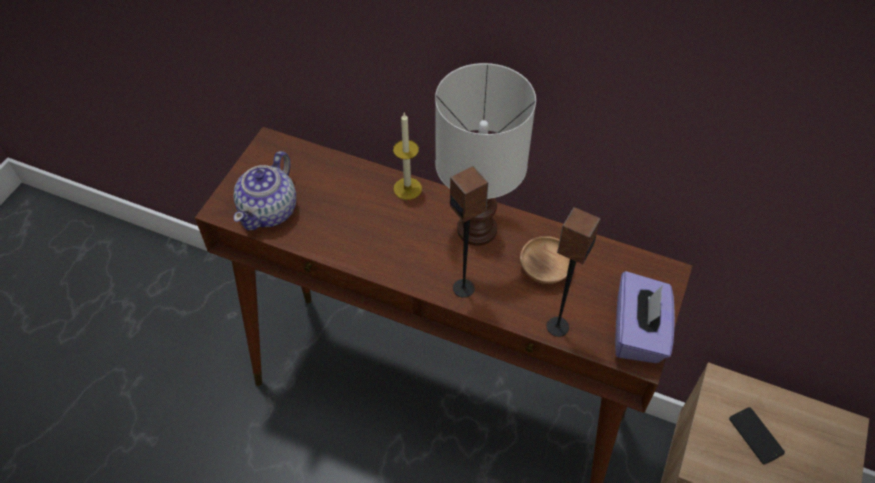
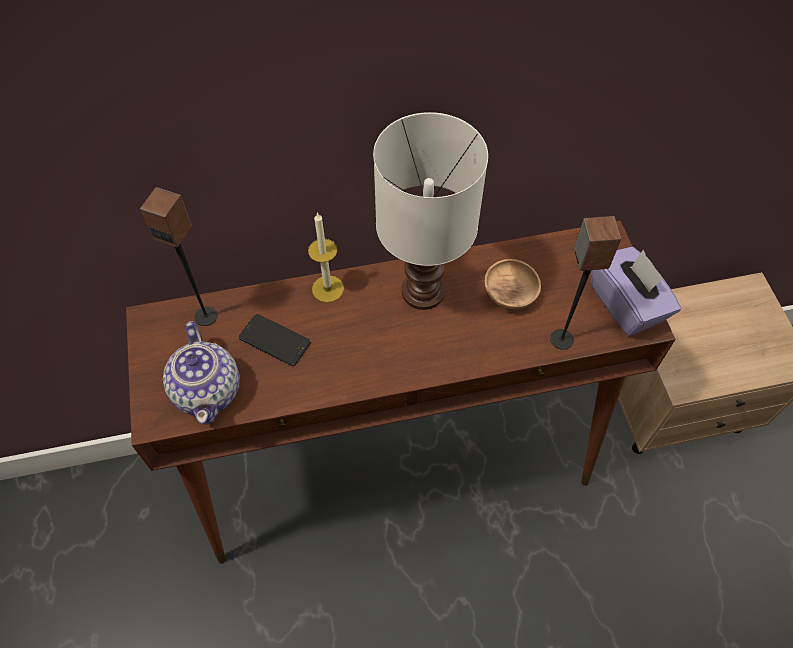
camera: 35 degrees left, 5 degrees up
speaker [450,166,488,298] -> speaker moved to [140,187,218,326]
phone [729,407,785,465] -> phone moved to [239,314,311,366]

